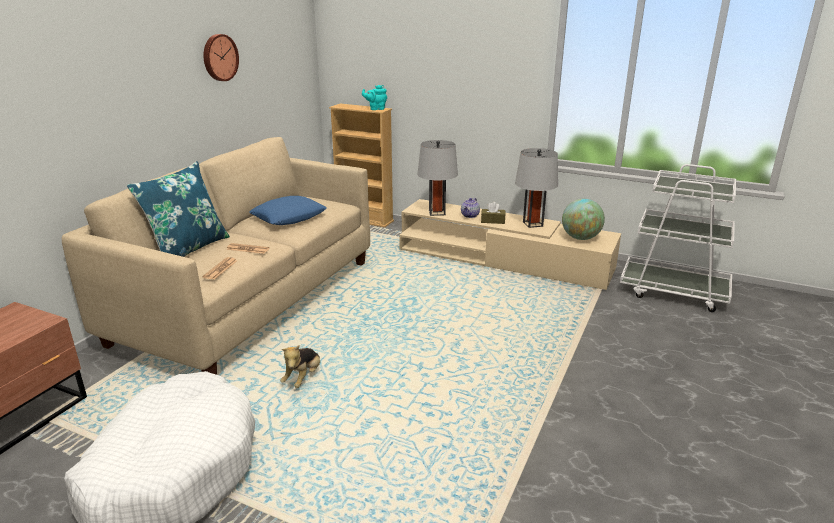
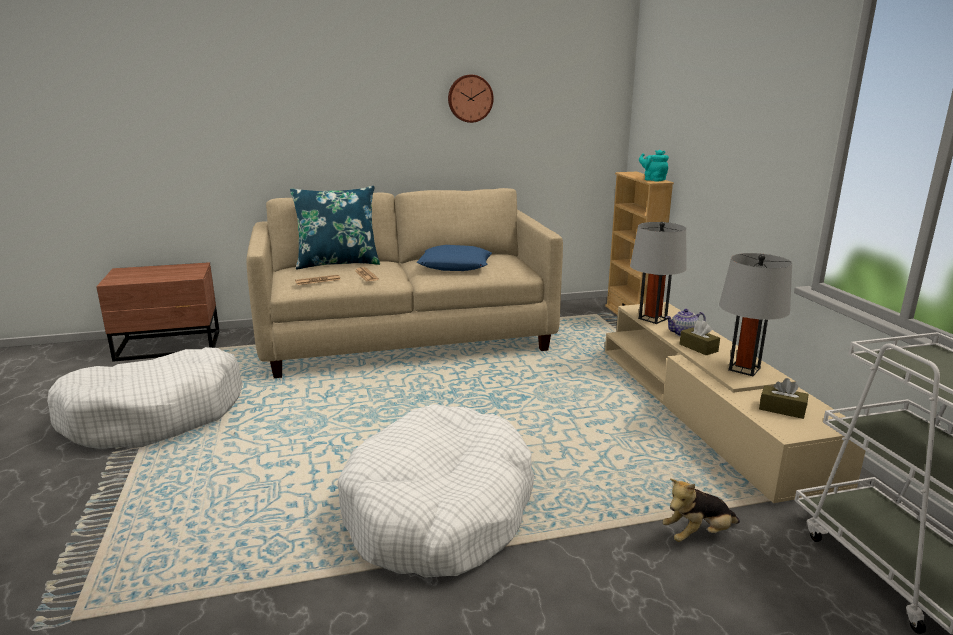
camera: 50 degrees right, 5 degrees down
plush toy [280,345,320,388] -> plush toy moved to [663,479,740,542]
globe [562,199,605,240] -> brown tissue box [759,378,808,419]
none -> white dog bed [337,404,534,578]

